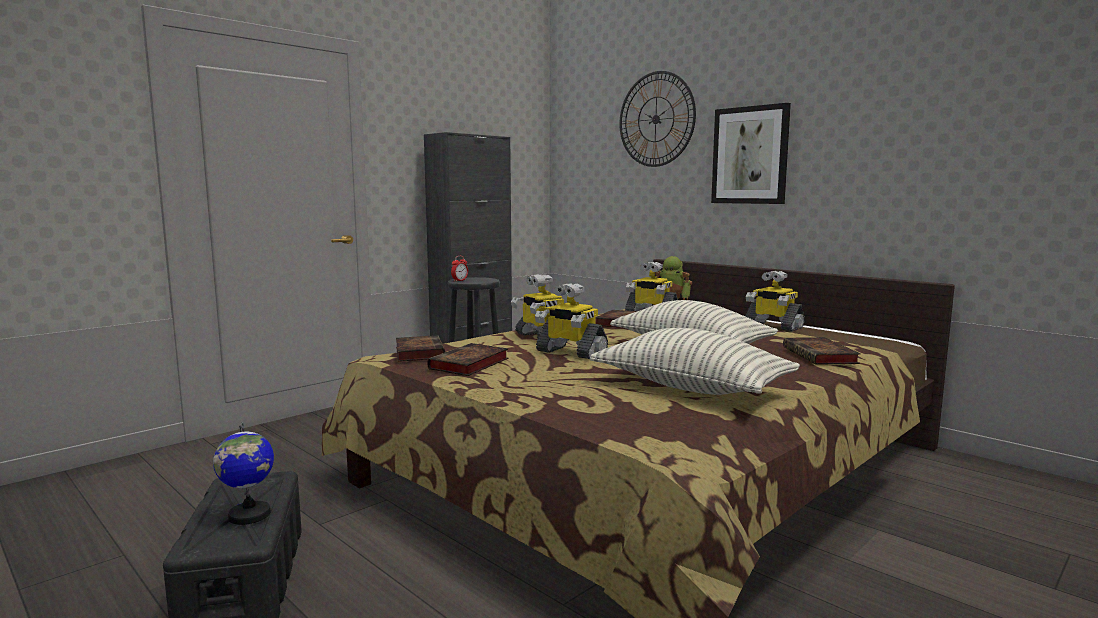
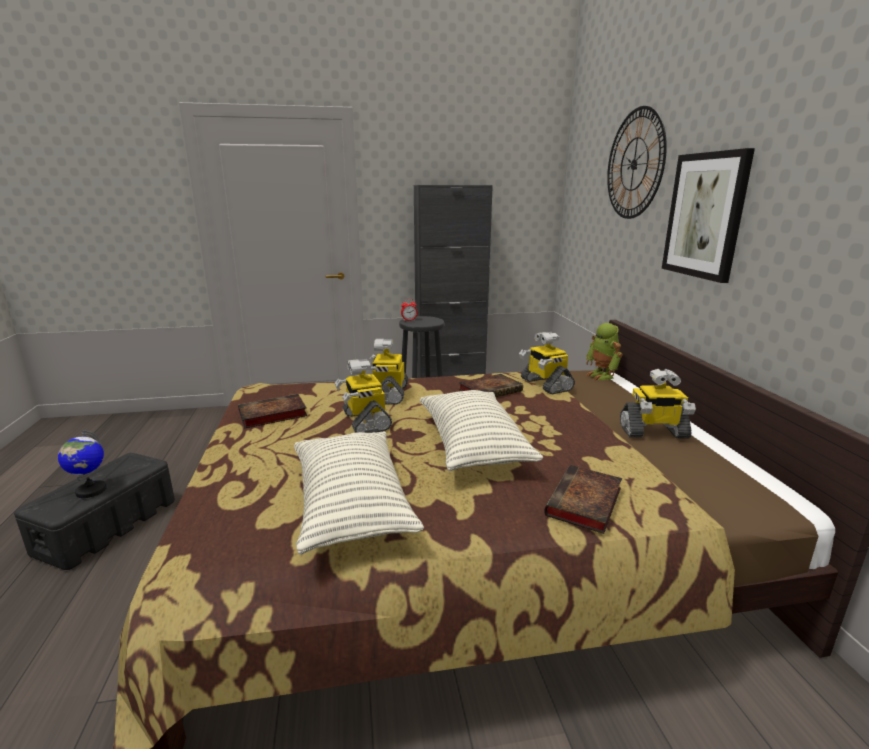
camera: 35 degrees right, 10 degrees up
book [396,335,445,362] -> none
toy robot [745,271,805,331] -> toy robot turned 75 degrees counterclockwise [620,369,696,439]

